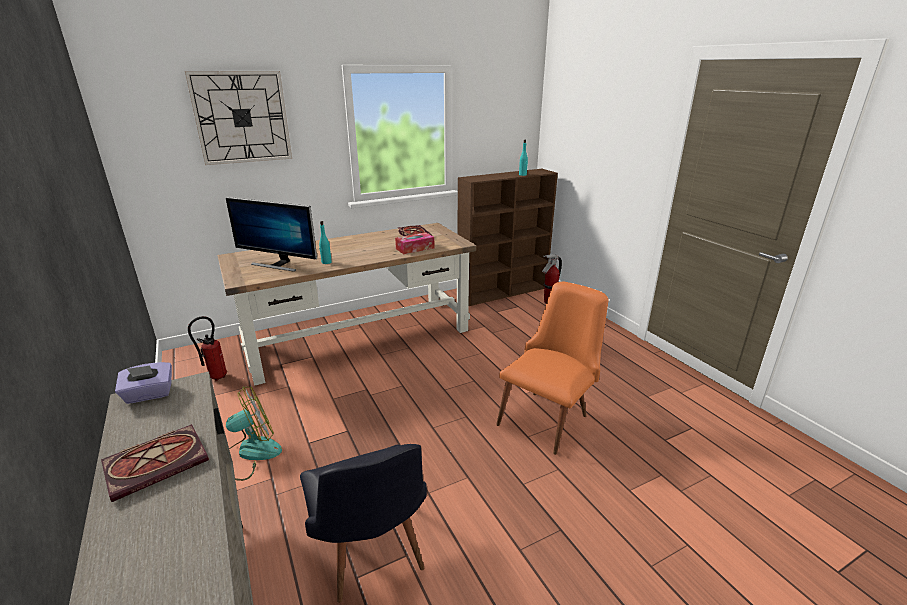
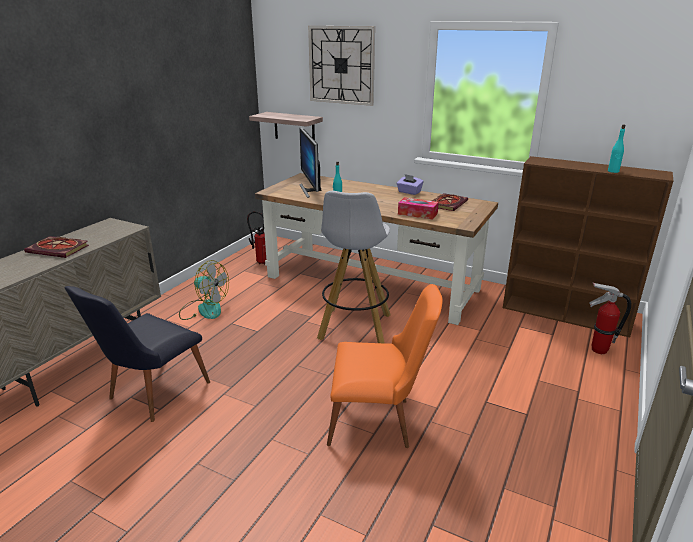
camera: 55 degrees right, 0 degrees up
purple tissue box [115,362,172,404] -> purple tissue box moved to [397,174,424,195]
none -> shelf [249,112,323,140]
none -> white stool [317,191,391,343]

